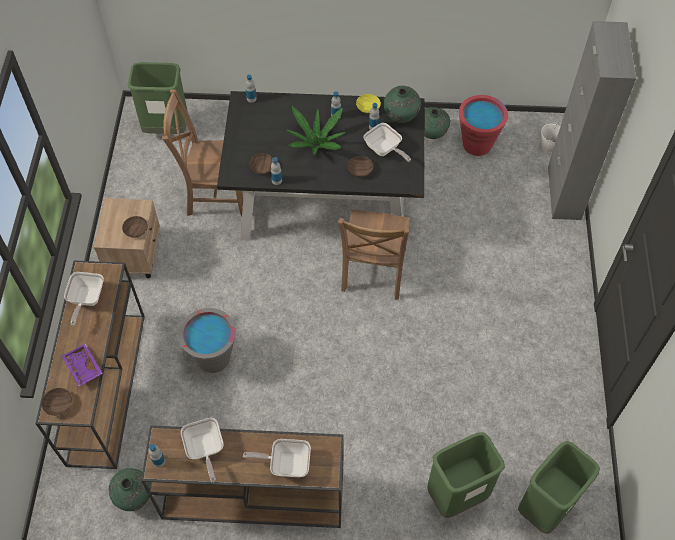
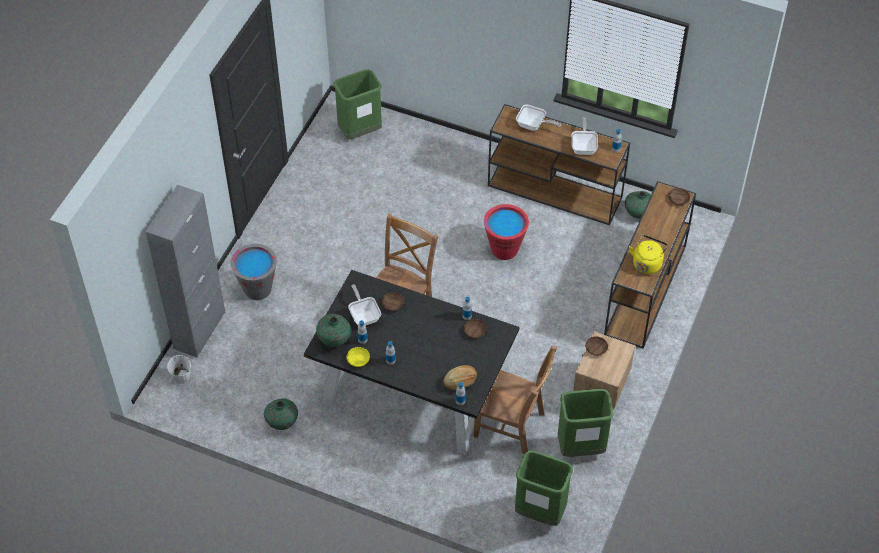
camera: 160 degrees left, 5 degrees down
purple tray [62,344,103,386] -> none
frying pan [64,272,104,326] -> yellow kettle [629,235,668,274]
grey bucket [179,308,236,373] -> grey bucket moved to [231,244,277,300]
potted plant [286,106,346,155] -> none
green trash can [427,432,505,518] -> green trash can moved to [558,389,614,457]
red bucket [459,95,508,156] -> red bucket moved to [484,204,529,260]
none -> bread [443,365,477,390]

